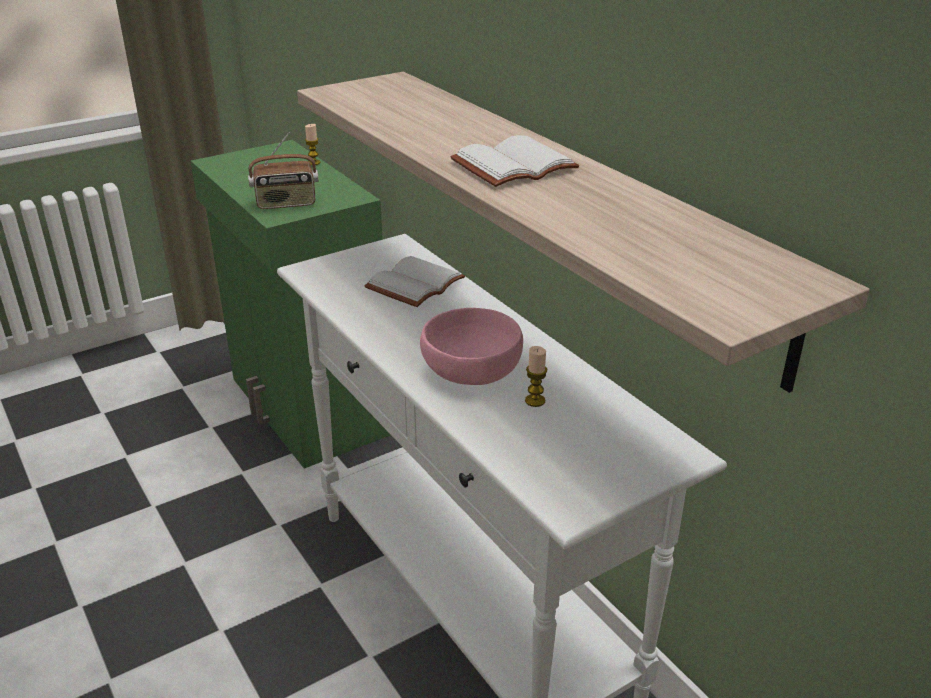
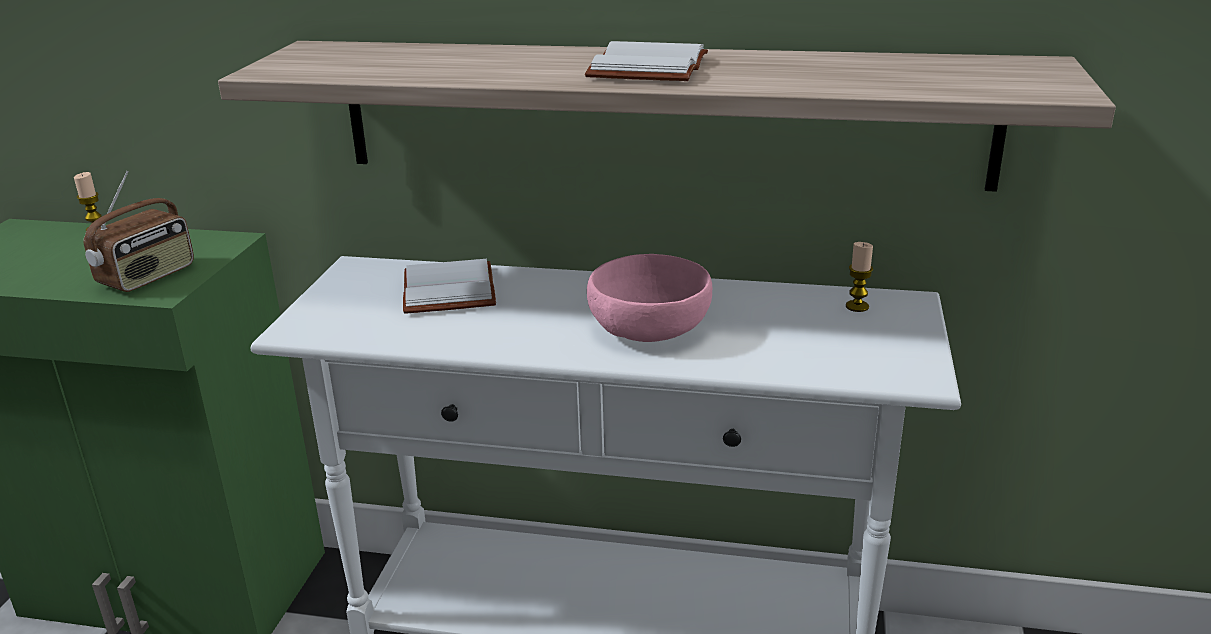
camera: 45 degrees left, 5 degrees down
candle [525,346,547,407] -> candle moved to [846,242,873,312]

